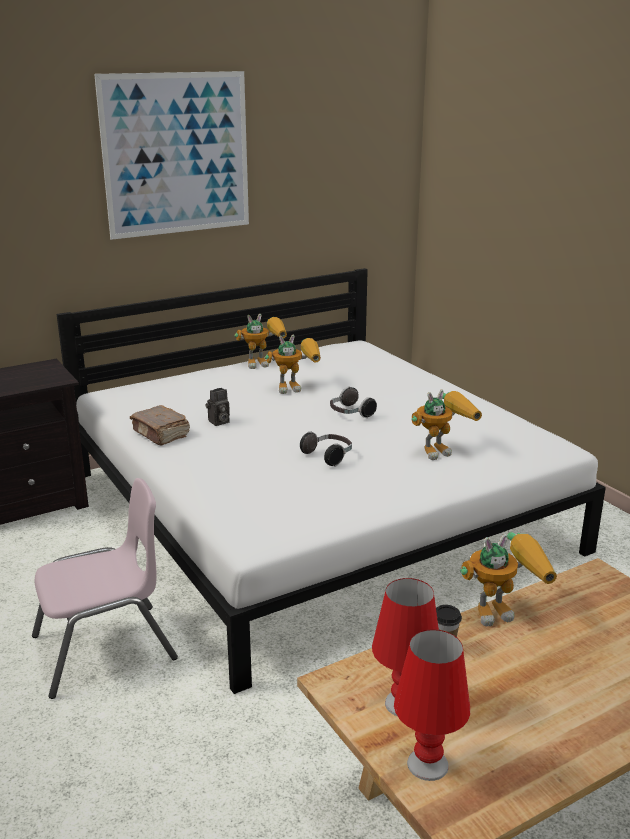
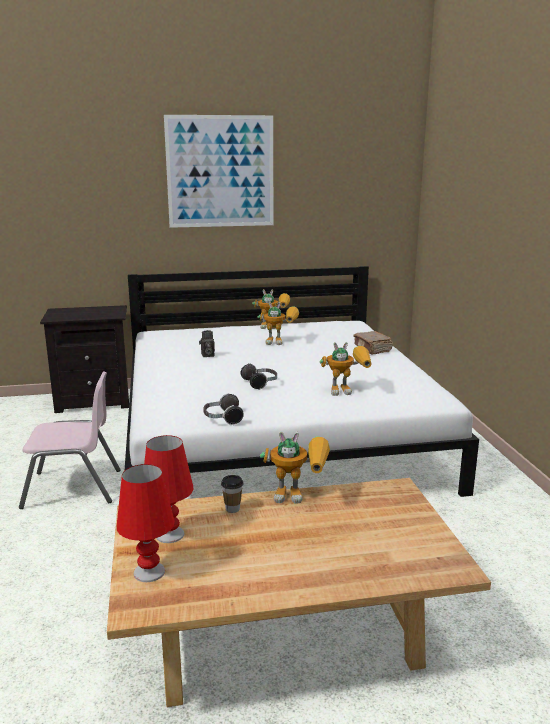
camera: 20 degrees right, 5 degrees down
brown book [130,405,190,445] -> brown book moved to [353,331,393,355]
headphones [330,386,377,418] -> headphones moved to [203,393,244,425]

